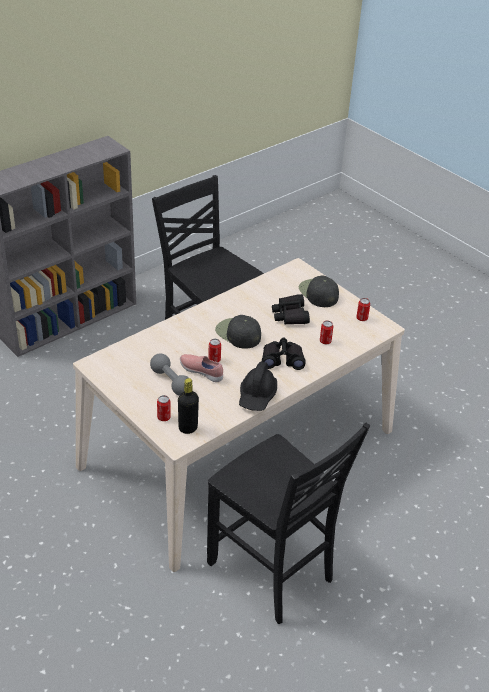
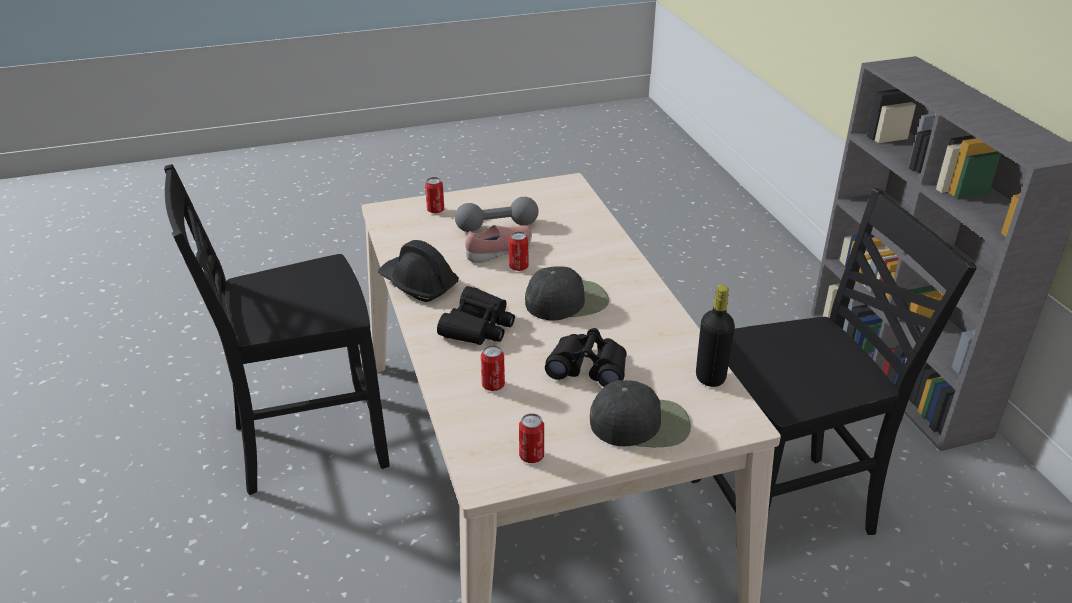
camera: 115 degrees right, 5 degrees down
black bottle [178,378,199,434] -> black bottle moved to [696,285,735,387]

